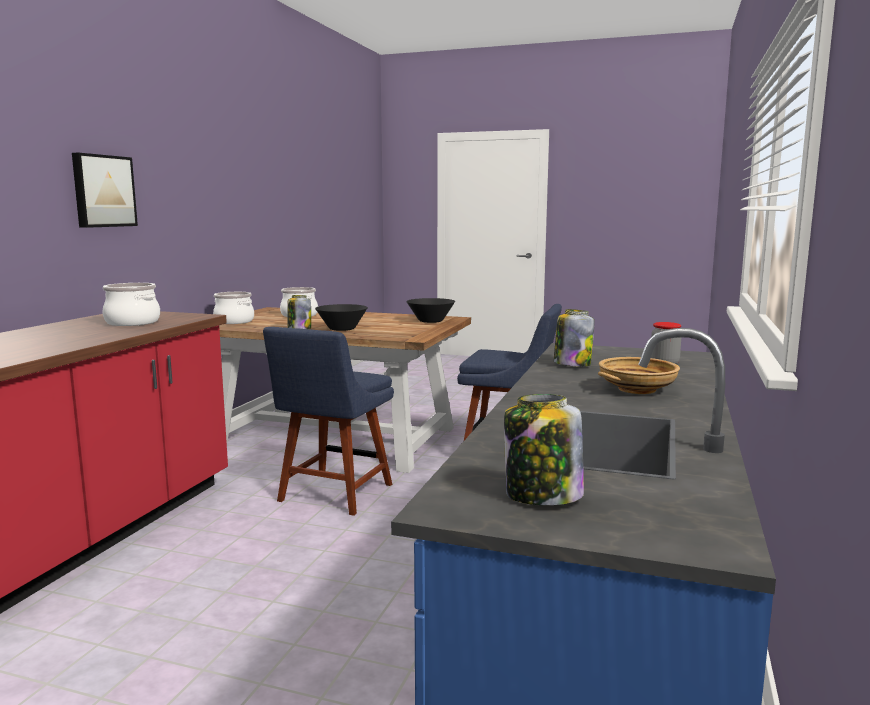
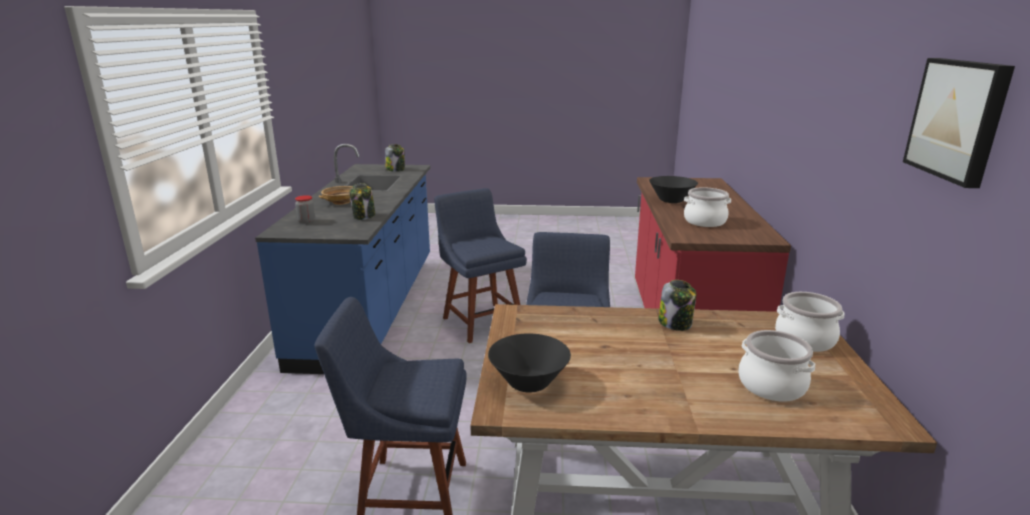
camera: 165 degrees right, 10 degrees up
picture [72,153,138,228] -> picture moved to [903,58,1015,188]
black bowl [315,304,368,331] -> black bowl moved to [649,176,698,203]
none -> blue chair [434,188,527,343]

